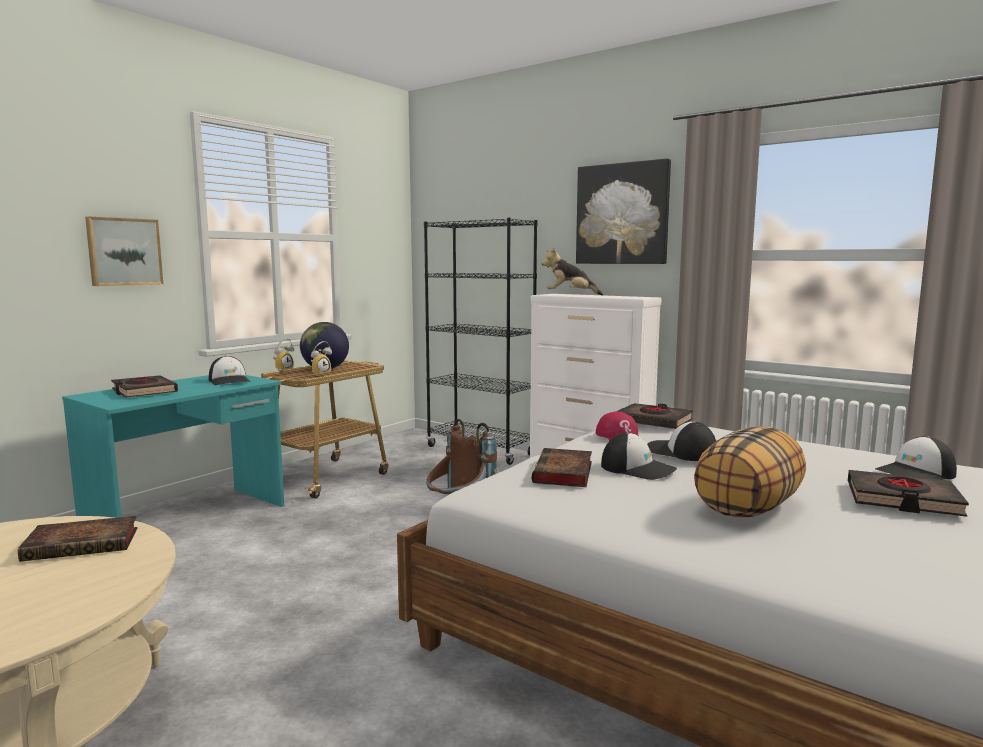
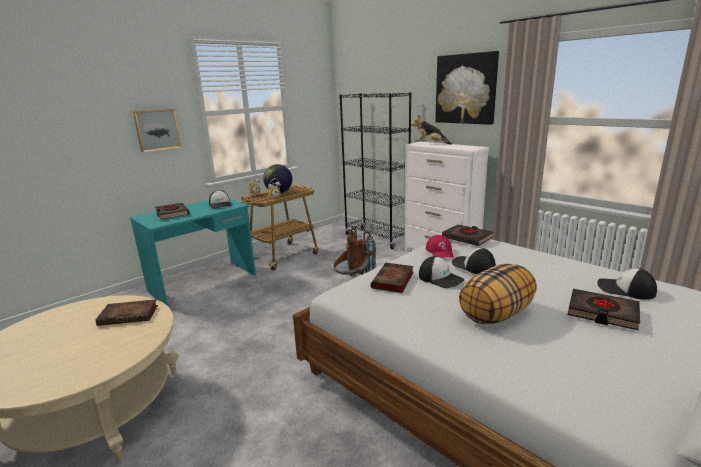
camera: 10 degrees right, 10 degrees up
cap [875,437,957,480] -> cap turned 45 degrees clockwise [597,268,657,300]

